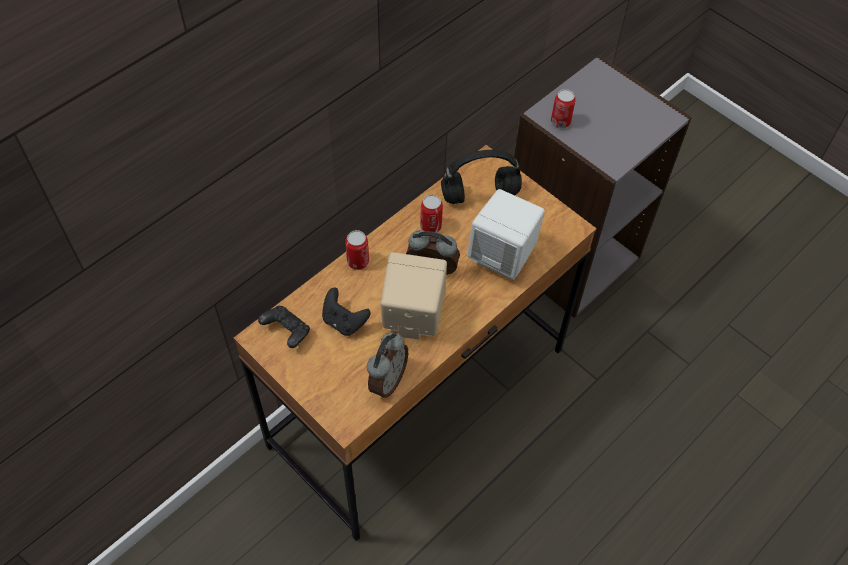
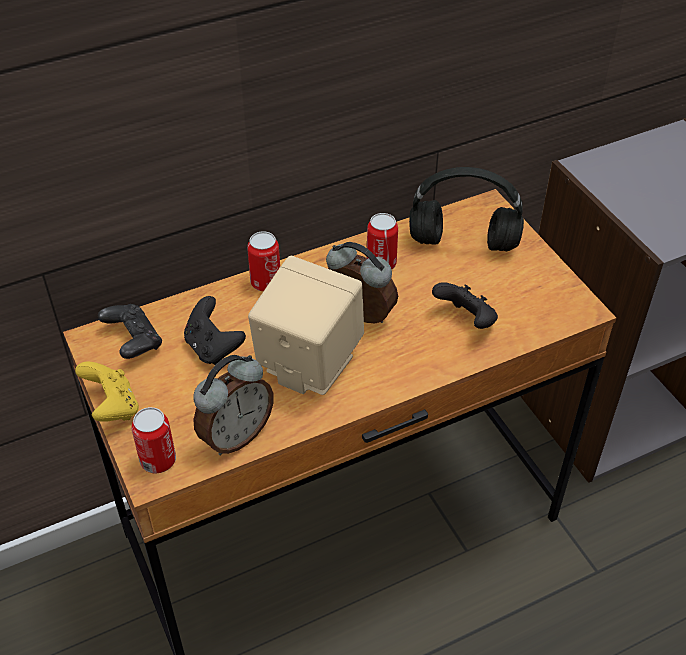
camera: 20 degrees right, 10 degrees down
white speaker [467,189,545,280] -> black game controller [432,282,498,329]
can [551,89,576,128] -> can moved to [131,407,176,473]
none -> yellow game controller [75,362,139,422]

